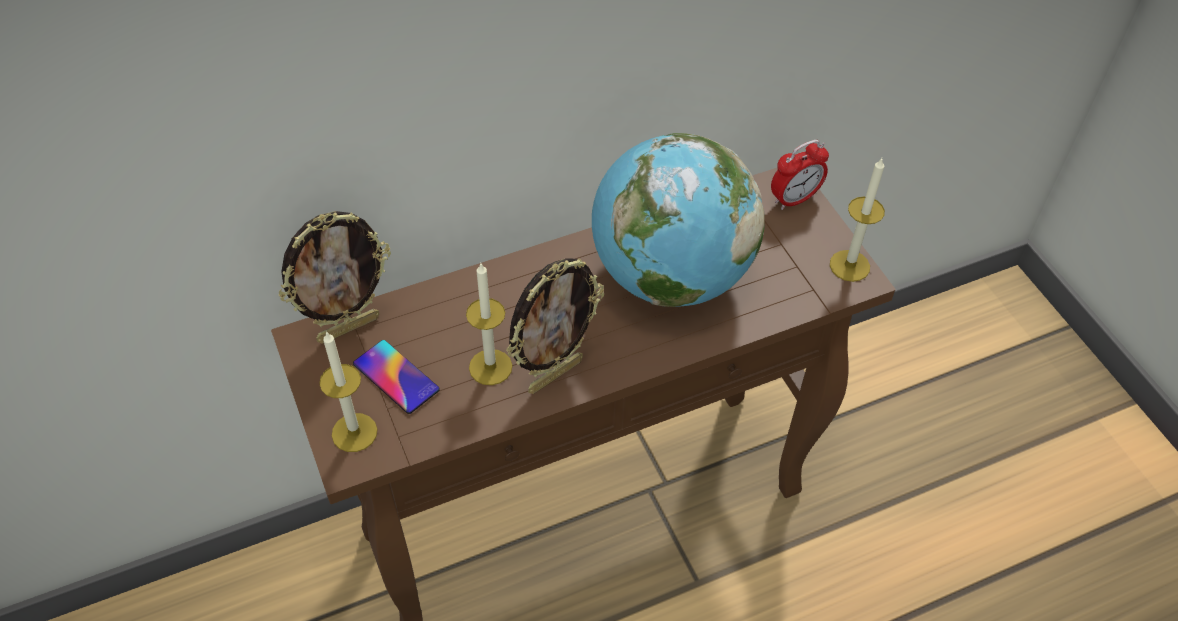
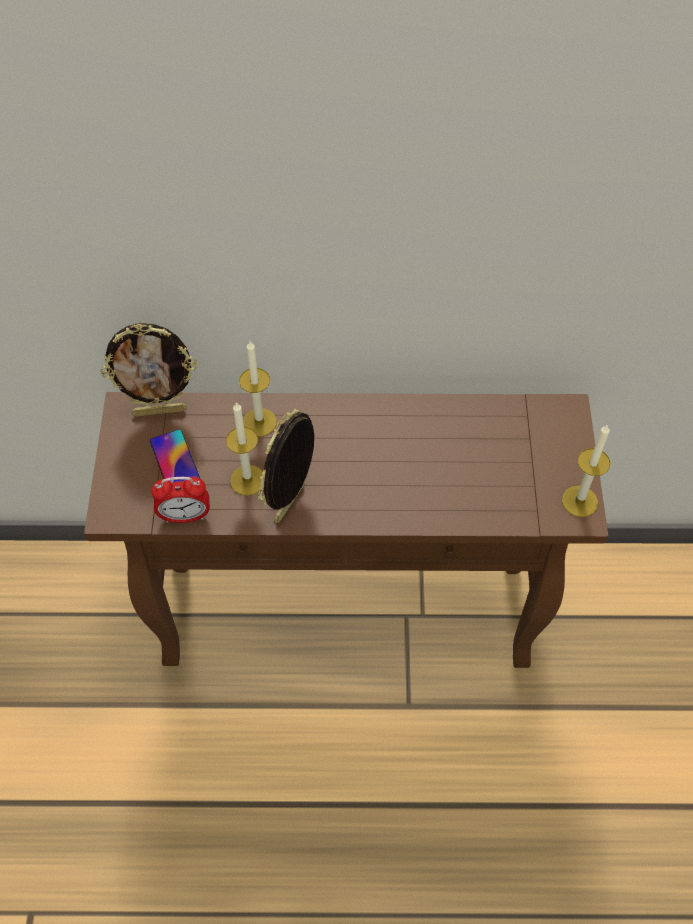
camera: 25 degrees right, 5 degrees up
candle [319,331,377,452] -> candle moved to [239,341,277,437]
picture frame [506,258,604,394] -> picture frame turned 135 degrees clockwise [258,408,314,523]
globe [592,133,765,307] -> none
alarm clock [771,140,829,210] -> alarm clock moved to [151,477,210,523]

